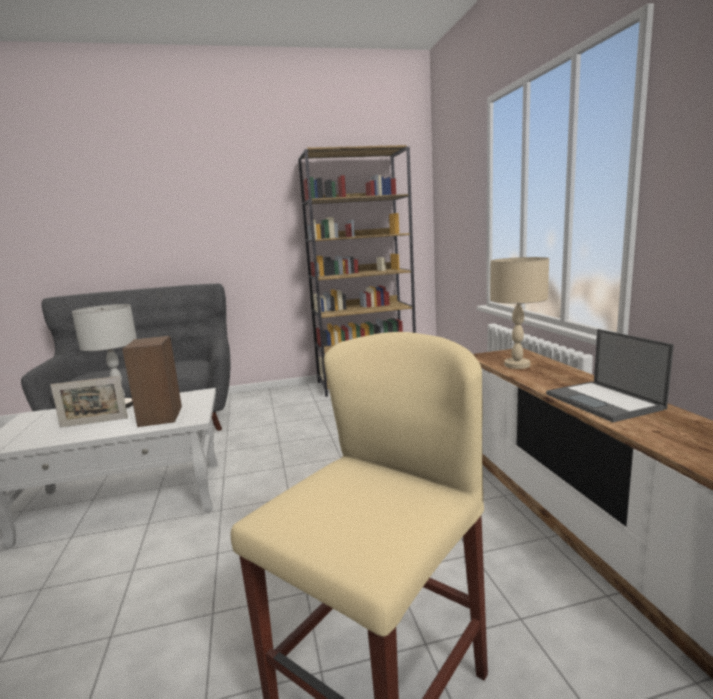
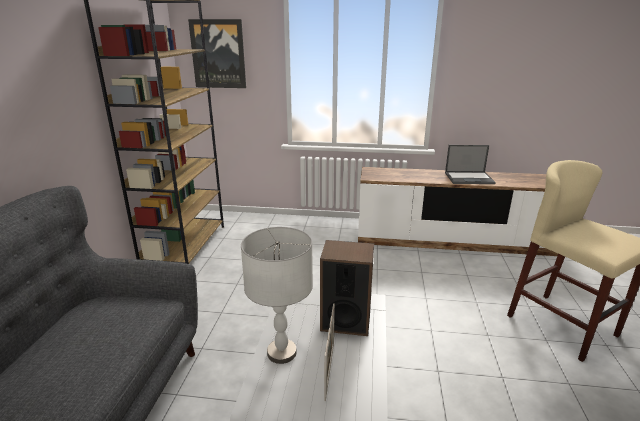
camera: 70 degrees left, 10 degrees up
beige table lamp [490,257,549,369] -> none
none -> picture [188,19,246,88]

